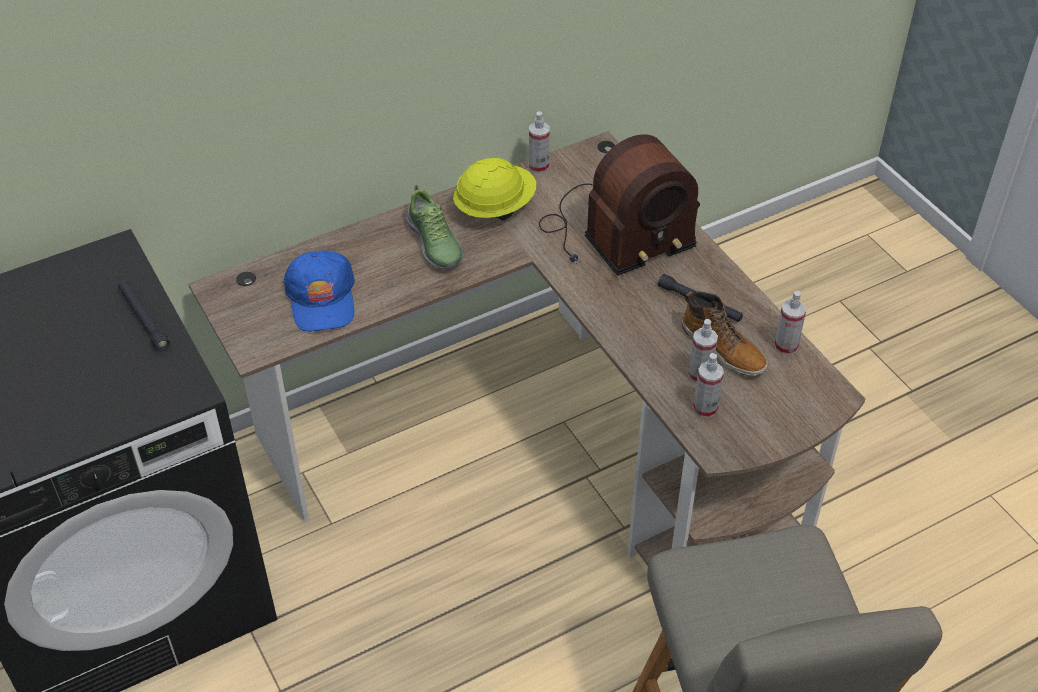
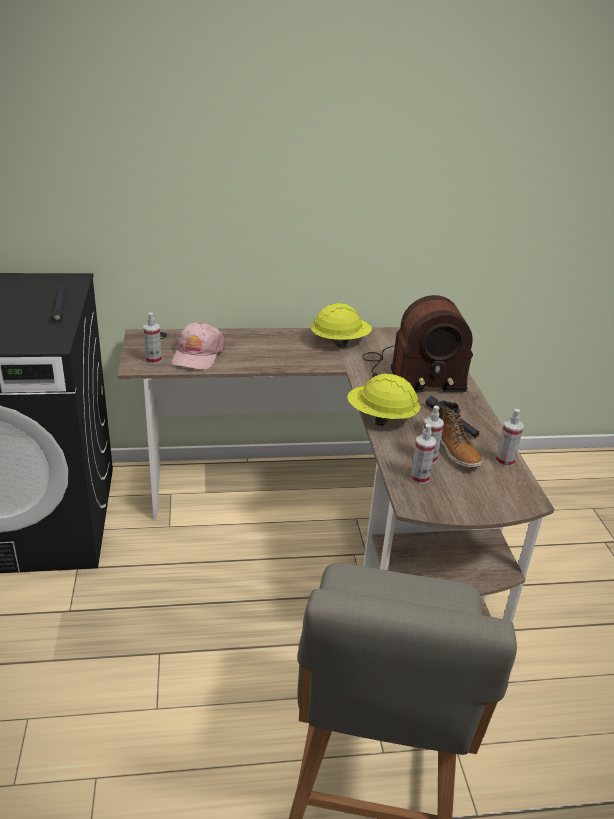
camera: 20 degrees right, 15 degrees down
blue cap [283,250,355,332] -> pink cap [172,322,225,370]
shoe [406,185,463,269] -> none
spray bottle [529,111,550,174] -> spray bottle moved to [143,312,162,364]
none -> yellow hard hat [347,373,420,426]

